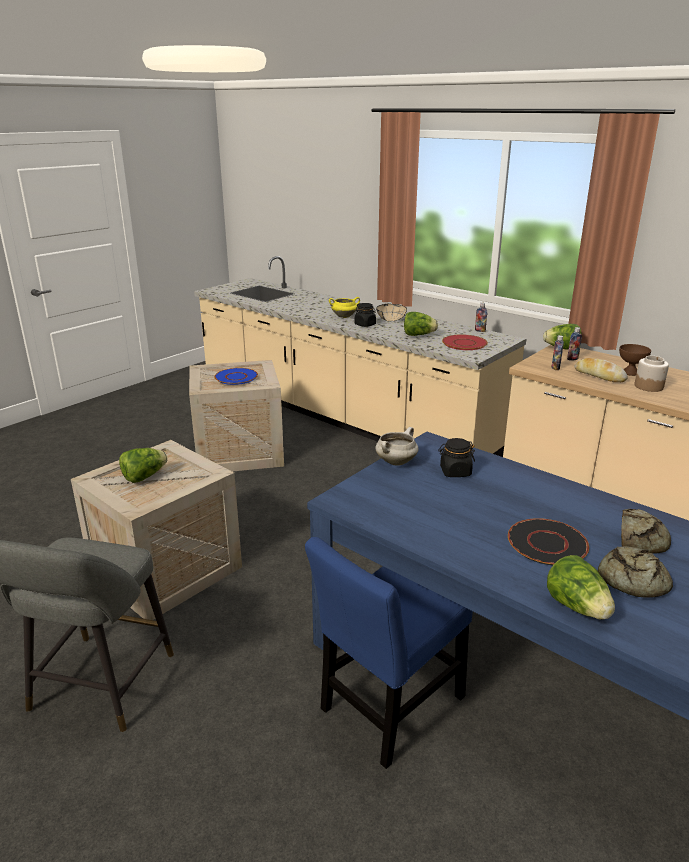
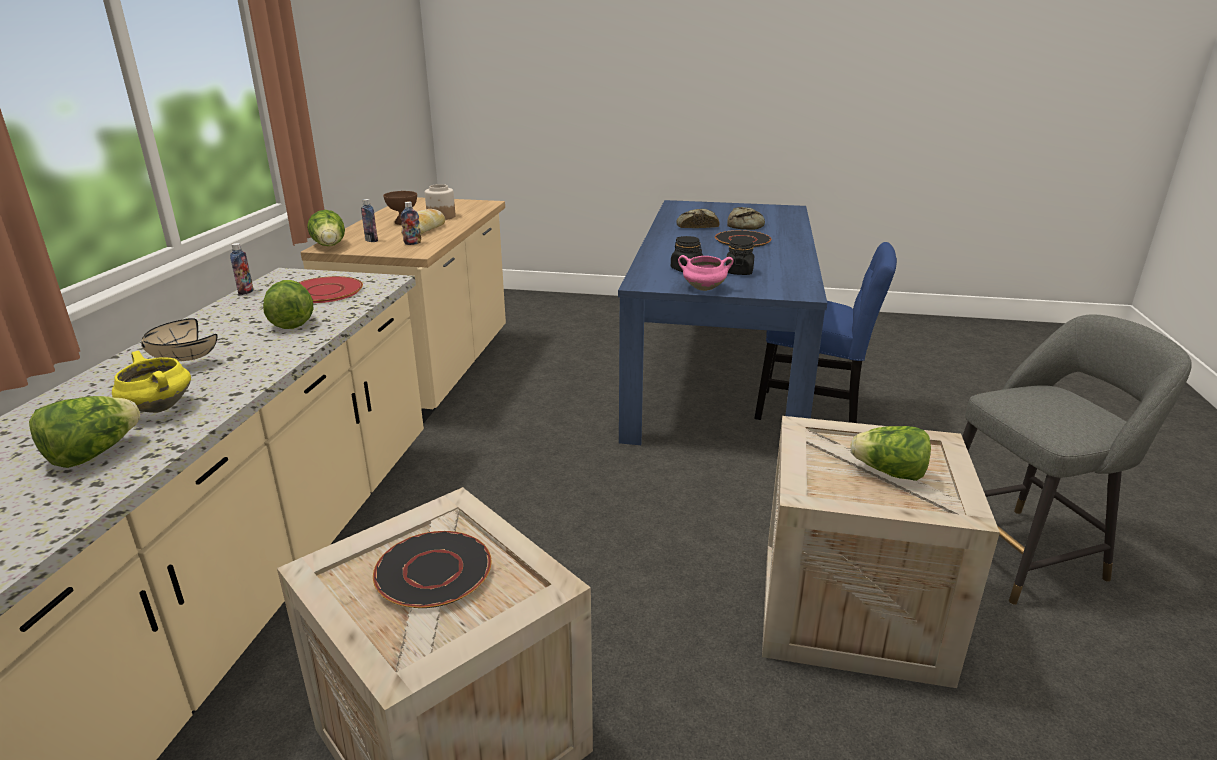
camera: 120 degrees left, 0 degrees up
blue plate [214,368,258,385] -> black plate [373,531,491,608]
black jar [354,303,376,327] -> black jar moved to [726,238,754,275]
white cooking pot [375,427,419,465] -> pink cooking pot [678,255,733,291]
lettuce [547,555,615,619] -> lettuce moved to [29,396,140,468]

